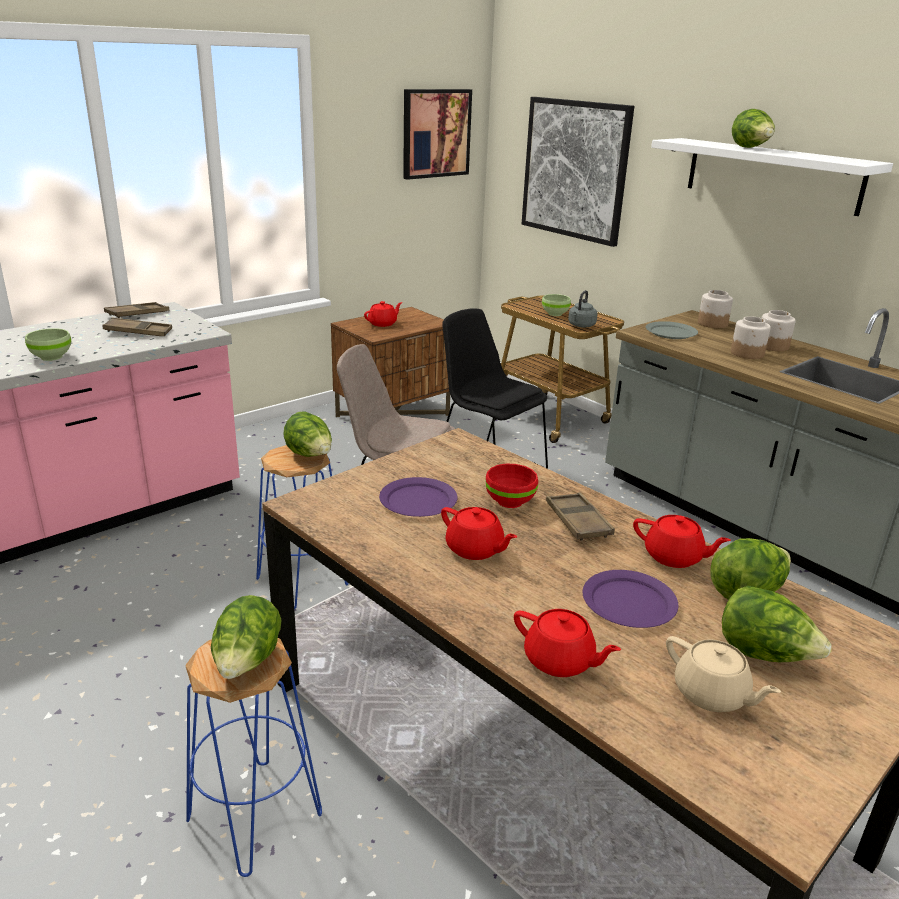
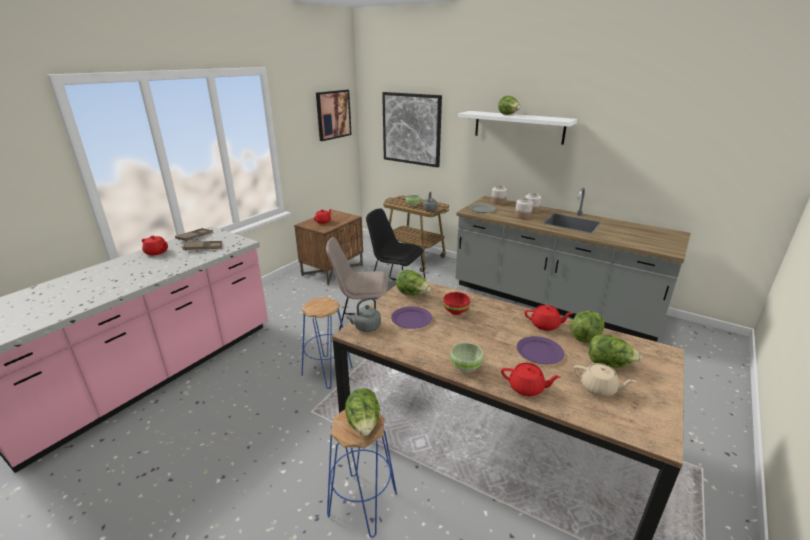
camera: 15 degrees left, 0 degrees up
green bowl [25,328,71,361] -> green bowl moved to [450,343,484,372]
lettuce [283,411,332,457] -> lettuce moved to [396,270,431,295]
red teapot [441,507,517,560] -> red teapot moved to [142,235,168,255]
brown tray [546,492,615,541] -> none
none -> grey kettle [346,297,381,332]

